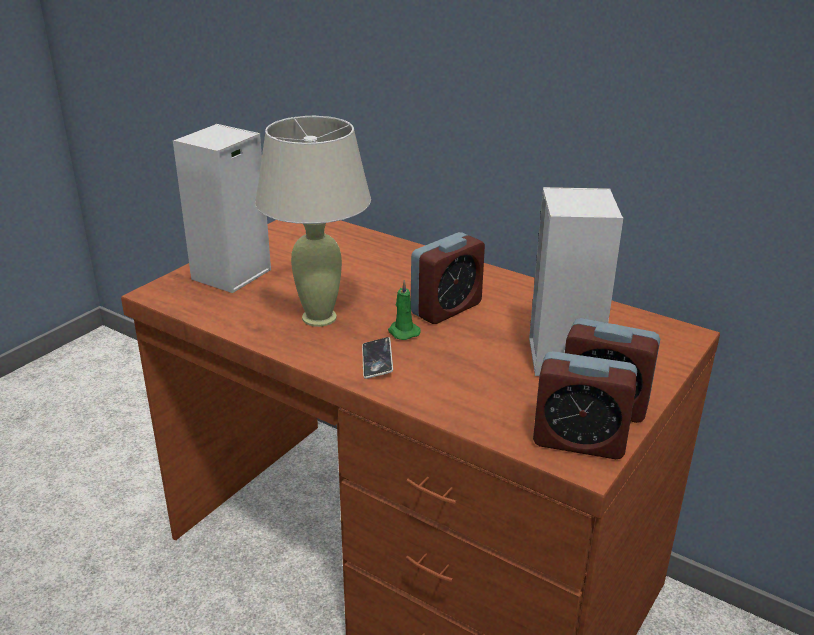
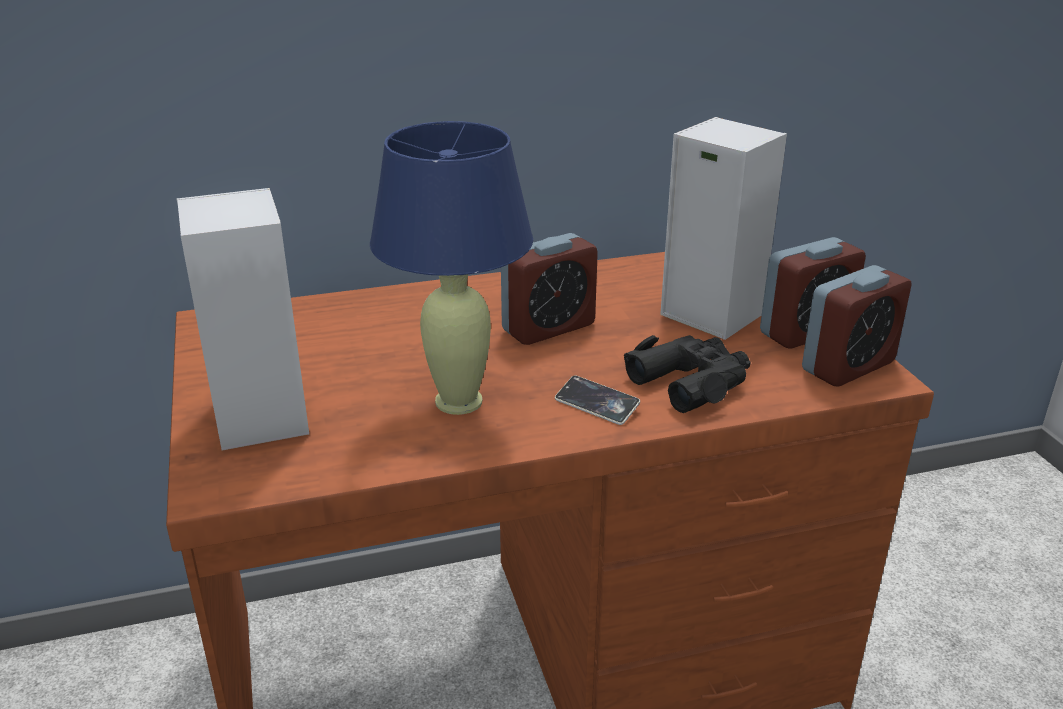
camera: 50 degrees left, 0 degrees up
beige table lamp [255,116,371,327] -> blue table lamp [370,121,533,415]
green candle [388,280,420,340] -> none
alarm clock [411,232,485,324] -> alarm clock turned 60 degrees clockwise [501,233,598,345]
none -> black binoculars [624,335,751,413]

